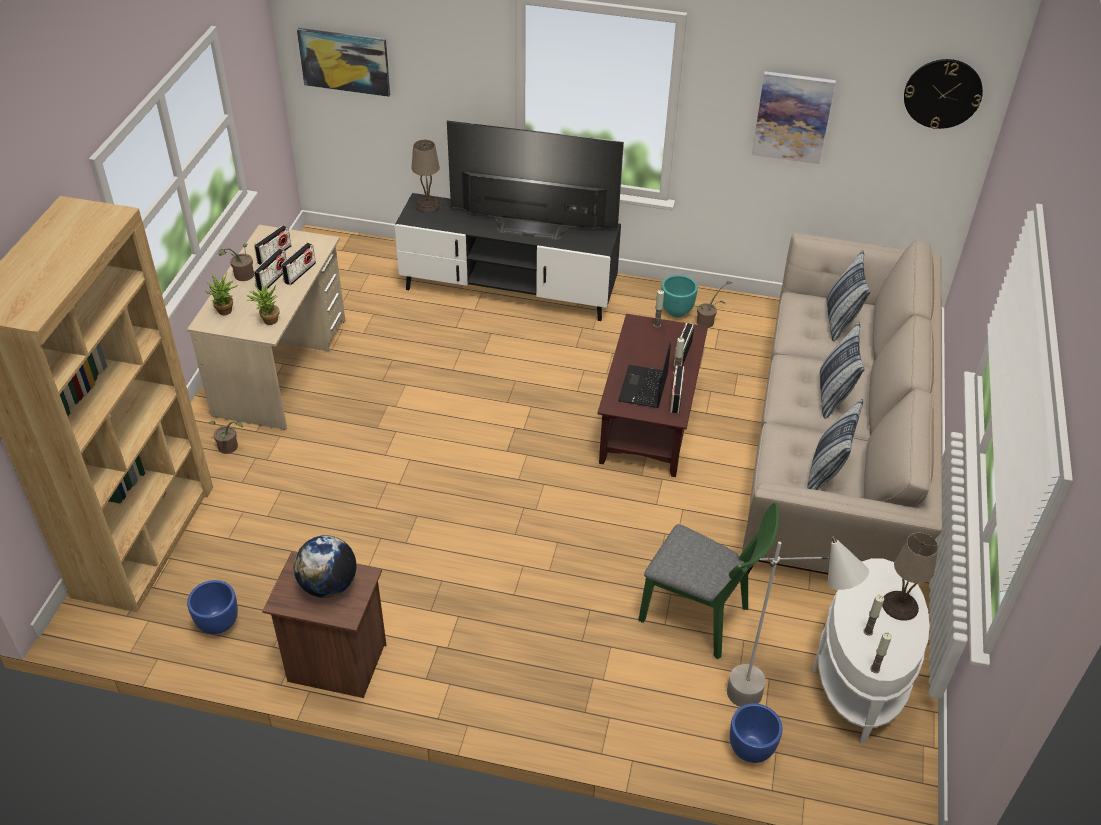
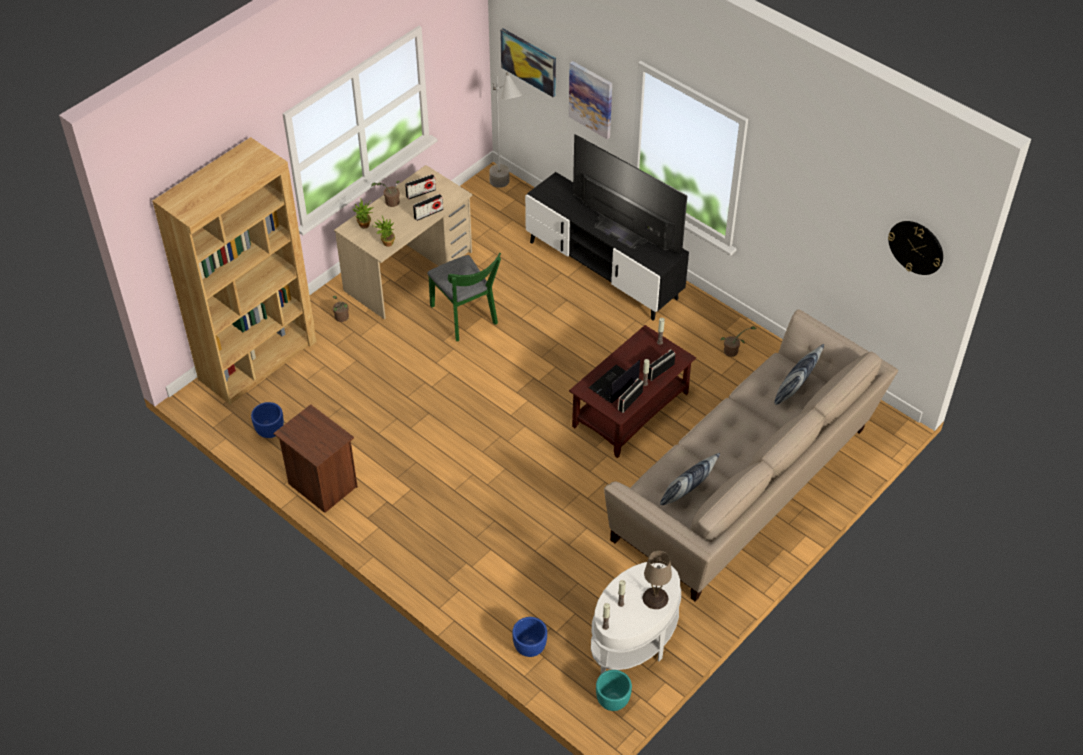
camera: 30 degrees right, 5 degrees up
radio [254,249,286,291] -> none
globe [294,535,356,598] -> none
beige table lamp [412,140,441,213] -> none
green chair [638,503,780,660] -> green chair moved to [427,253,501,341]
turquoise planter [661,275,698,317] -> turquoise planter moved to [596,670,632,711]
grey floor lamp [727,536,869,707] -> grey floor lamp moved to [489,72,522,188]
picture [752,71,836,164] -> picture moved to [569,61,612,139]
pillow [820,322,864,419] -> none

